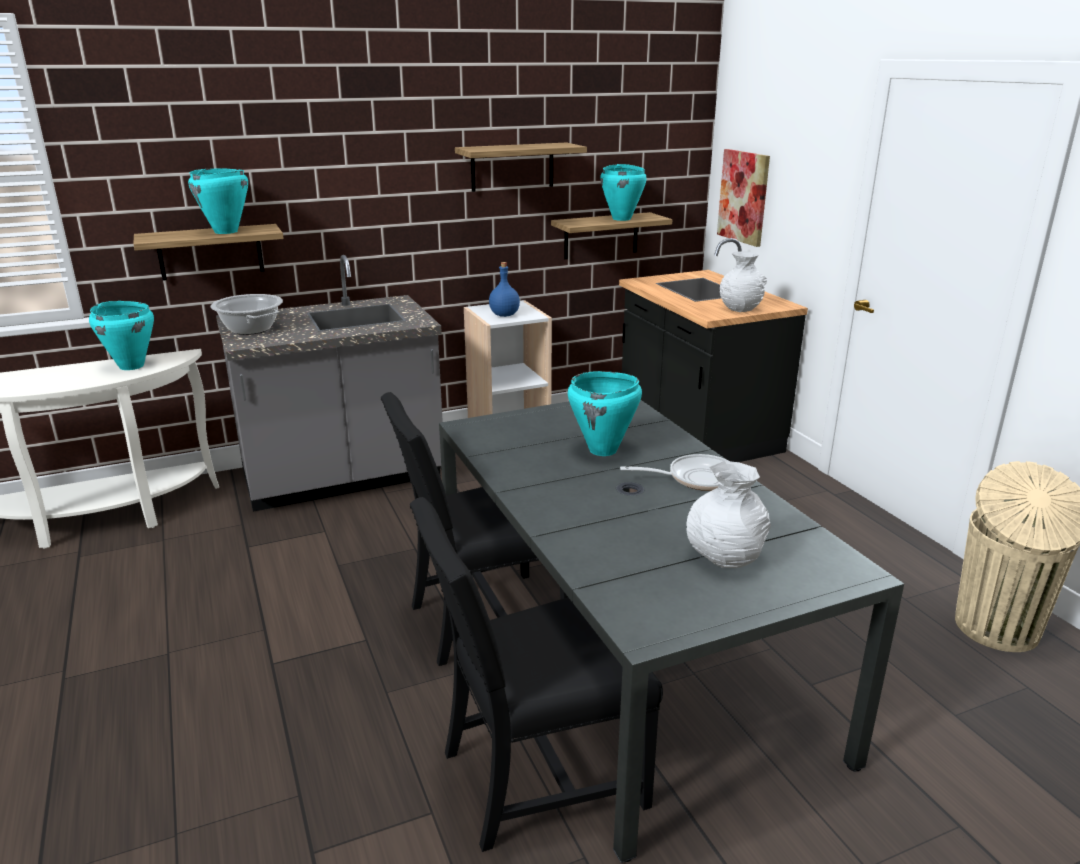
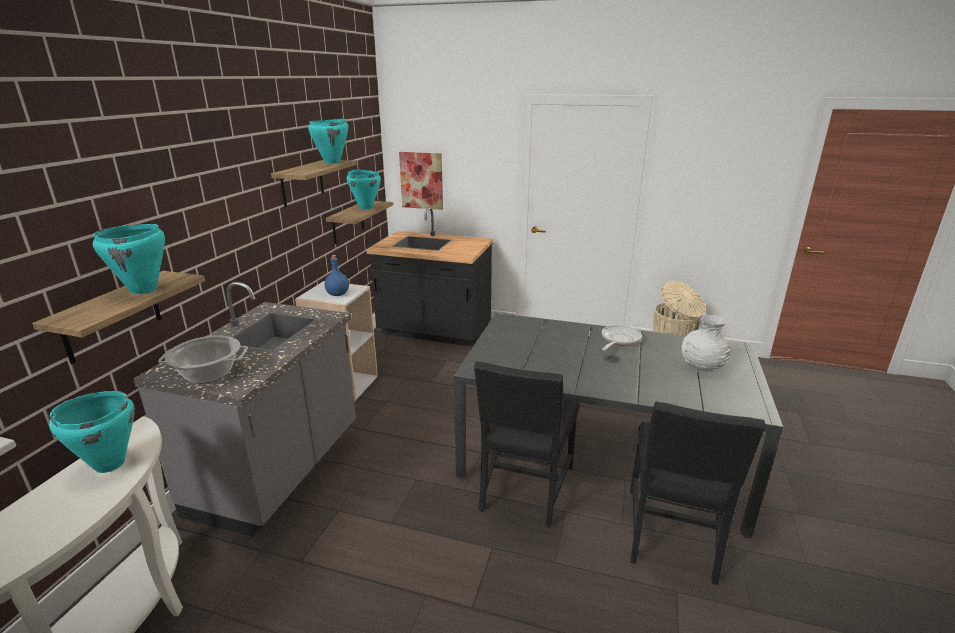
camera: 50 degrees left, 0 degrees up
turquoise cooking pot [568,371,642,456] -> turquoise cooking pot moved to [308,119,348,164]
white vase [720,251,767,312] -> none

